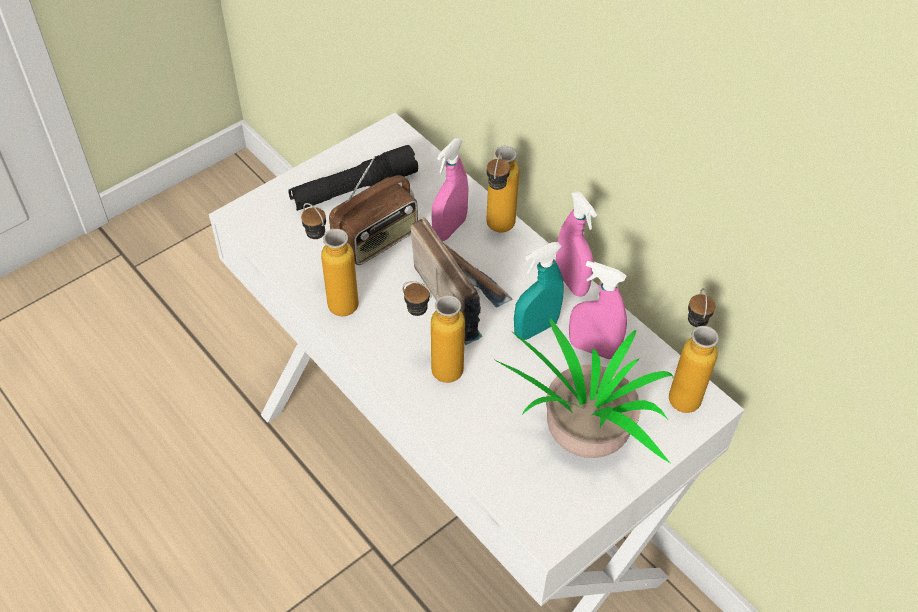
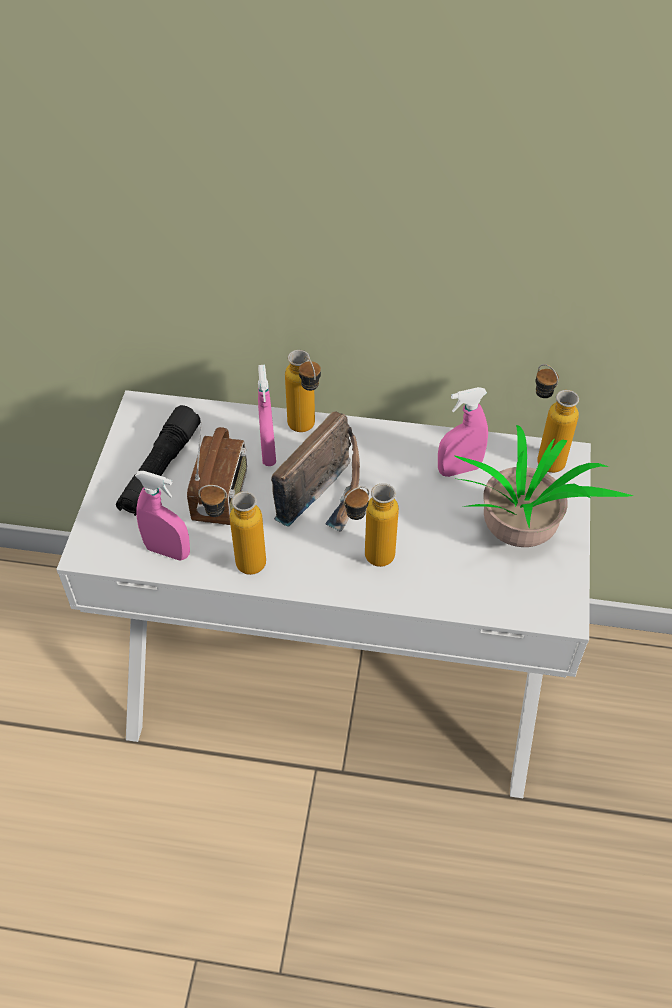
camera: 40 degrees left, 0 degrees up
radio [411,217,513,345] -> radio turned 105 degrees clockwise [271,411,360,532]
turquoise spray bottle [514,242,564,340] -> none
pink spray bottle [556,191,597,297] -> pink spray bottle moved to [135,471,190,561]

